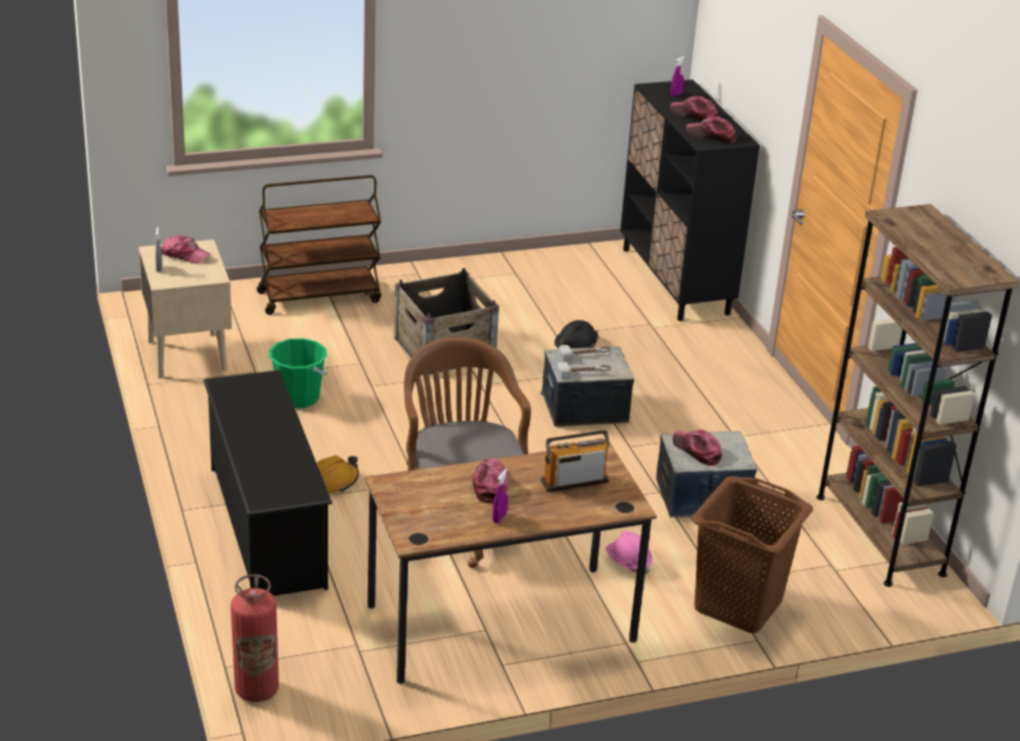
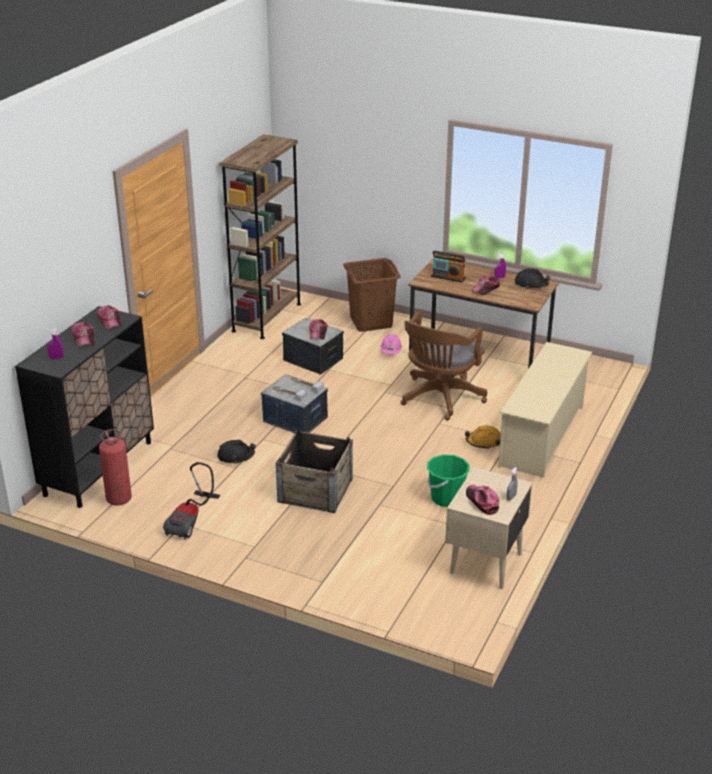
camera: 135 degrees left, 0 degrees up
black shoe rack [203,370,332,596] -> beige shoe rack [498,342,592,478]
fire extinguisher [231,574,279,702] -> fire extinguisher moved to [99,429,132,506]
brown cart [257,175,381,315] -> none
none -> vacuum cleaner [163,462,220,540]
none -> black hard hat [515,268,551,289]

